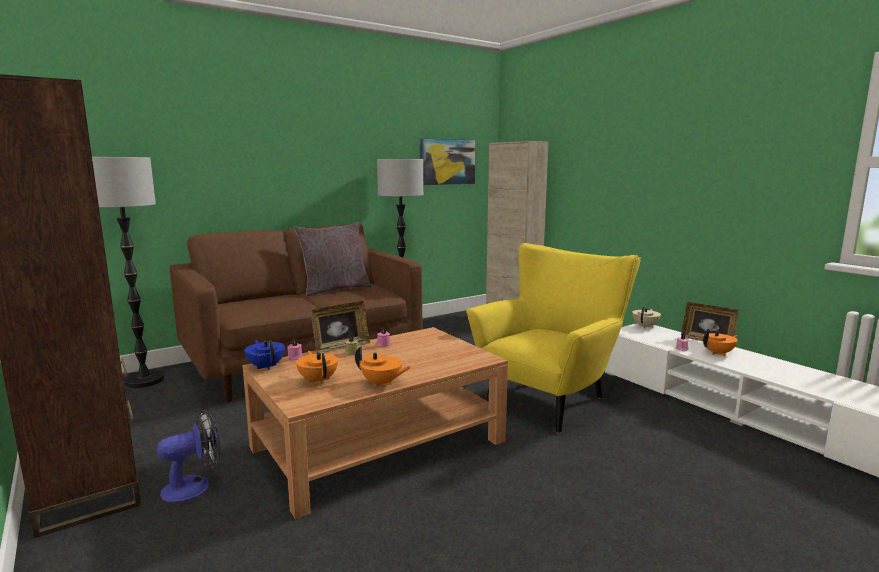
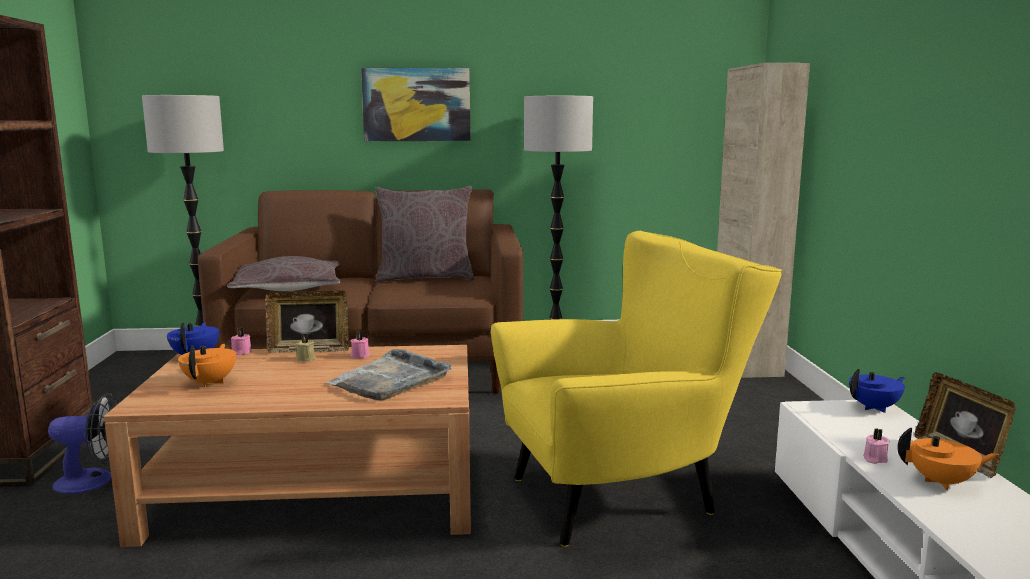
camera: 30 degrees right, 0 degrees up
orange teapot [355,346,411,388] -> none
picture [419,138,476,185] -> picture moved to [361,68,471,141]
beige teapot [632,307,661,328] -> blue teapot [849,369,905,413]
none -> grey pillow [227,256,340,291]
none -> grey tray [326,349,451,401]

